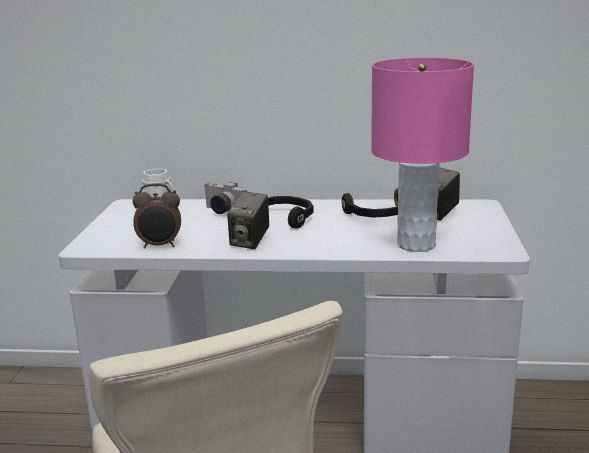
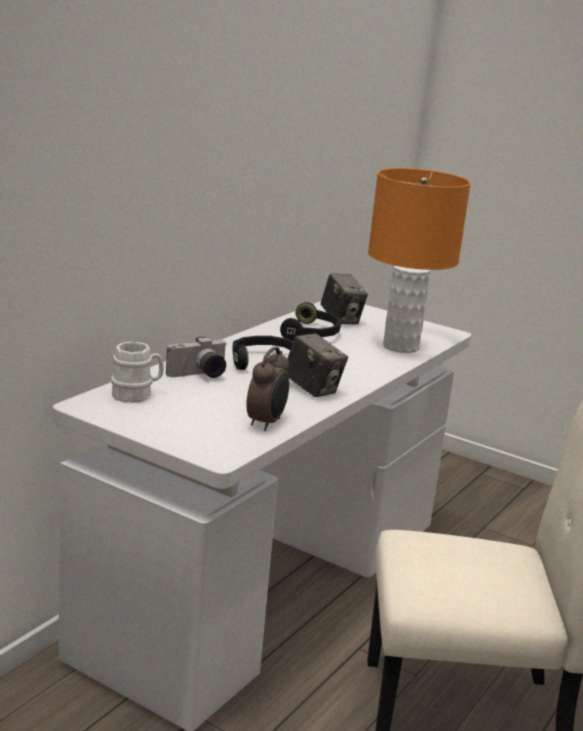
camera: 65 degrees left, 0 degrees up
pink table lamp [371,57,474,252] -> orange table lamp [368,168,471,353]

